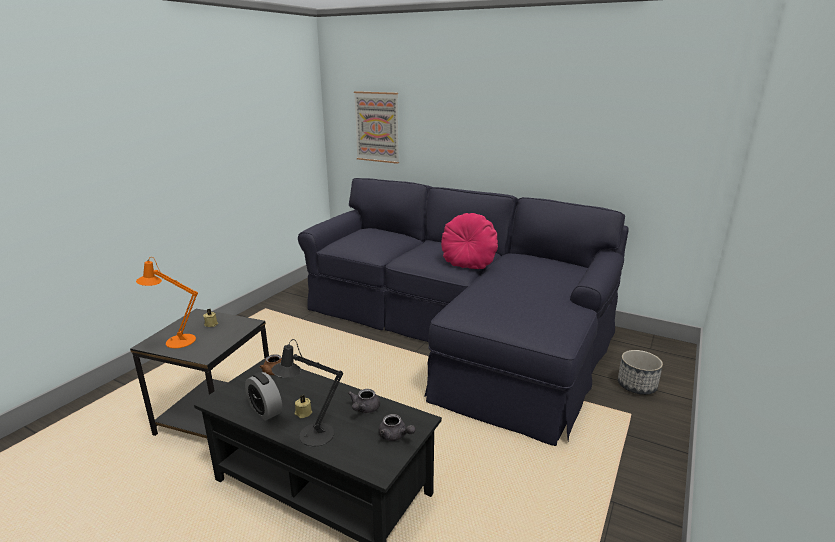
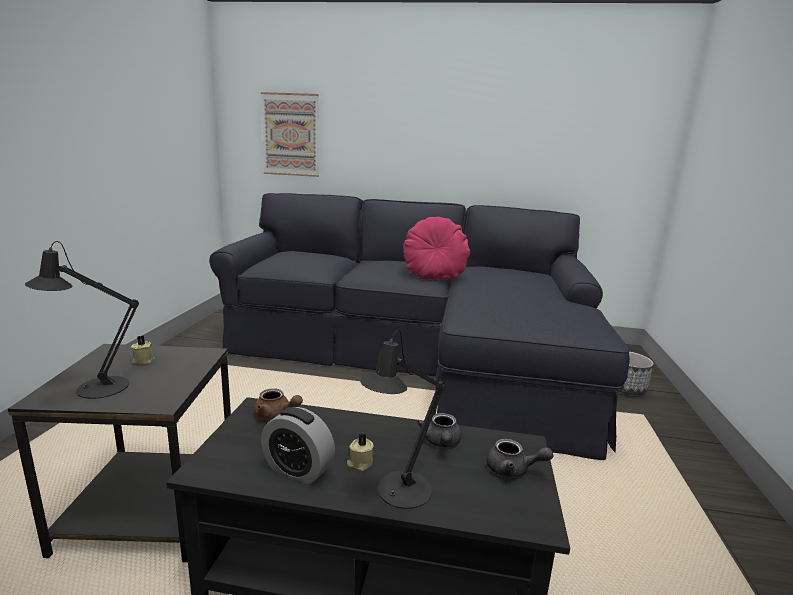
camera: 20 degrees left, 5 degrees down
orange table lamp [136,257,198,348] -> black table lamp [25,241,139,399]

